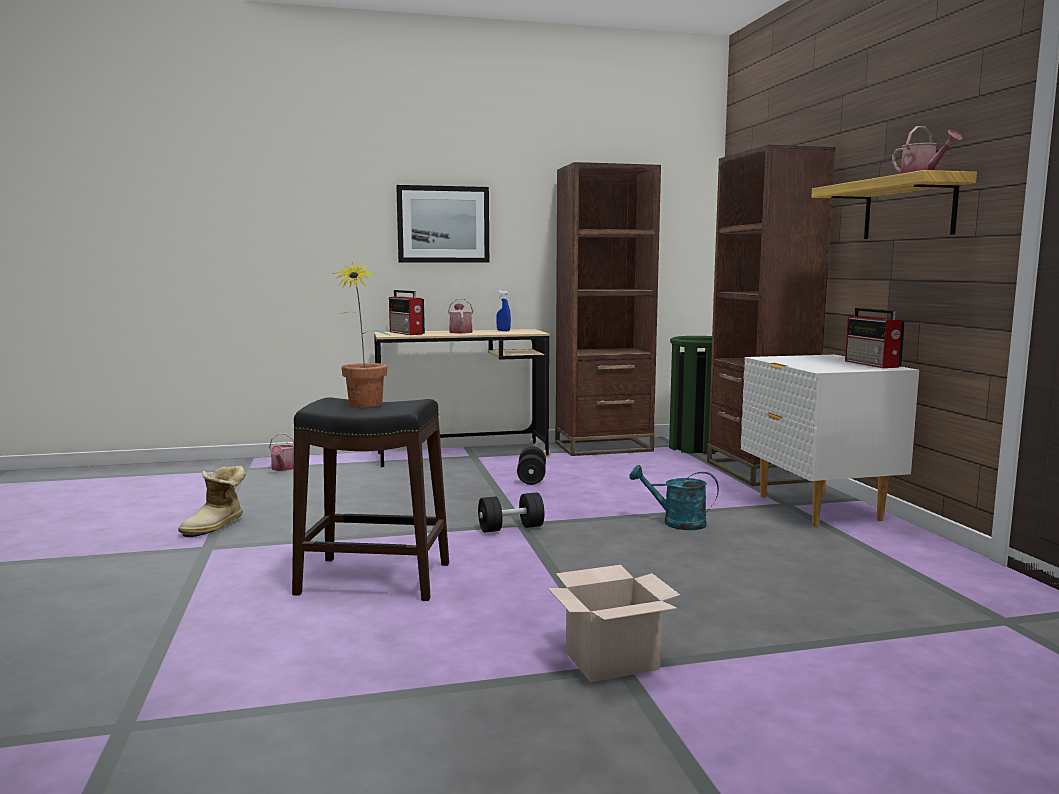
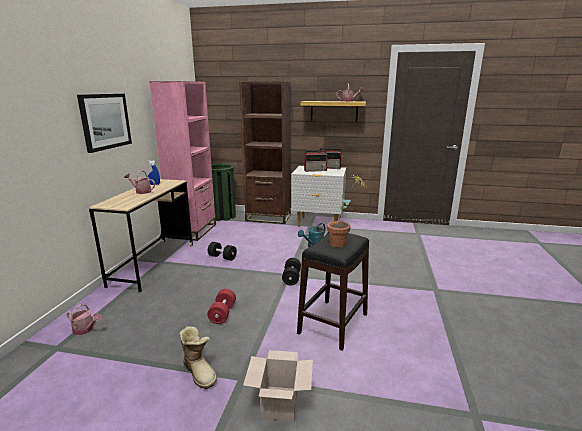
camera: 65 degrees left, 10 degrees up
radio [389,290,425,335] -> radio moved to [304,150,328,172]
cardboard box [548,565,680,682] -> cardboard box moved to [243,350,313,421]
brown bookcase [555,162,661,456] -> pink bookcase [149,81,216,241]
none -> red dumbbell [207,289,236,324]

